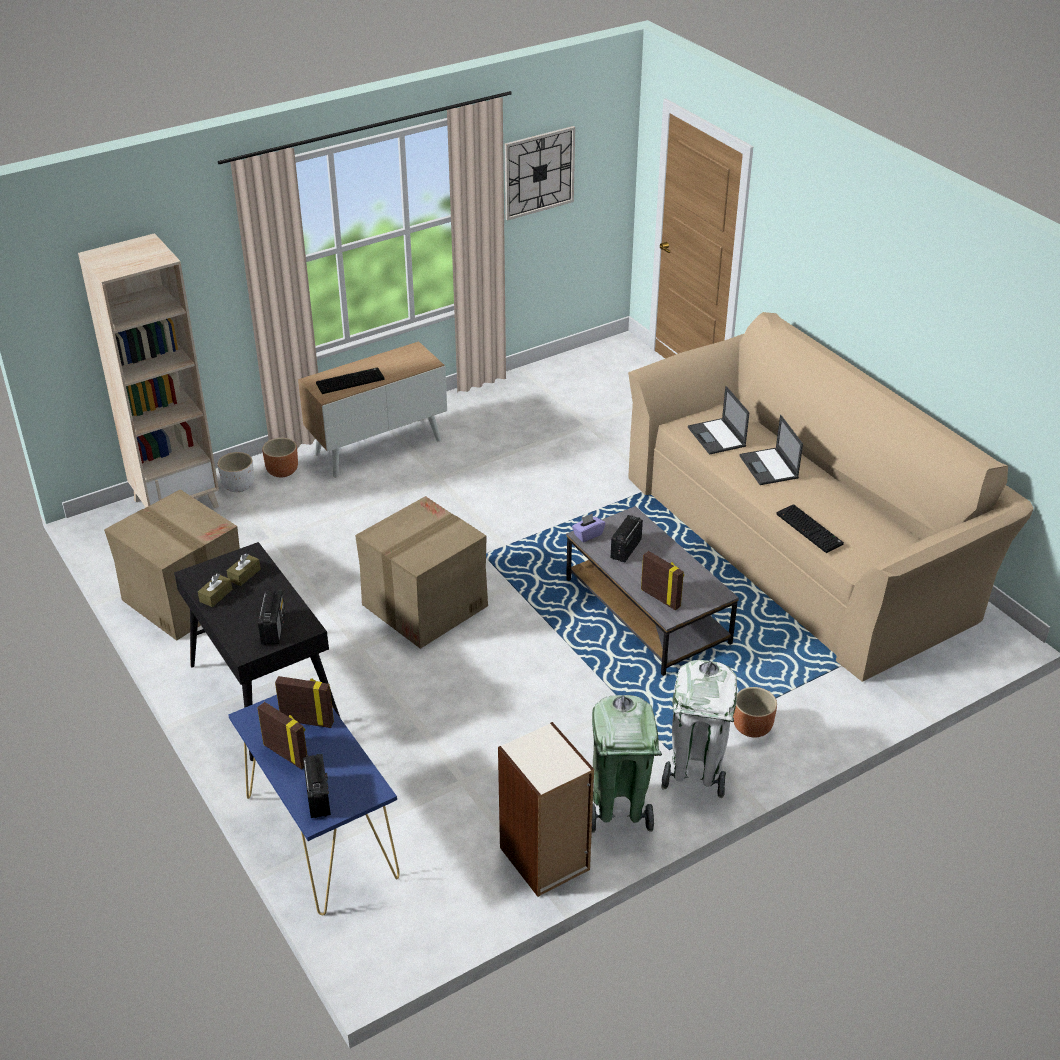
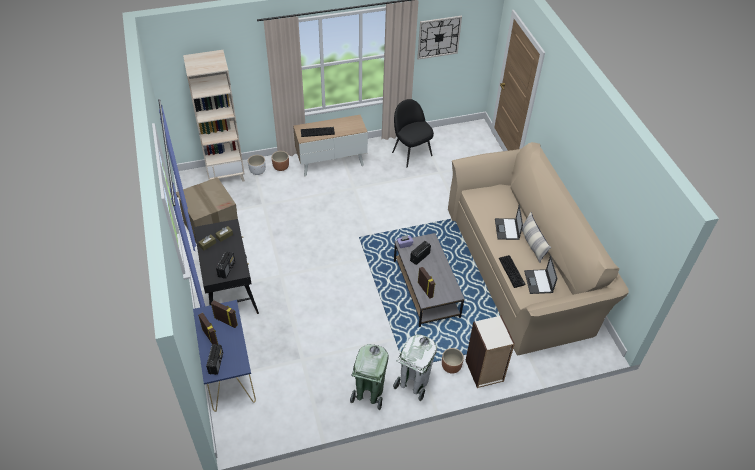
camera: 15 degrees right, 10 degrees up
cardboard box [355,496,488,649] -> none
bookcase [498,722,594,897] -> bookcase moved to [466,315,515,388]
laptop [688,386,750,455] -> laptop moved to [524,255,558,294]
none -> black chair [392,99,434,167]
none -> pillow [522,212,551,263]

